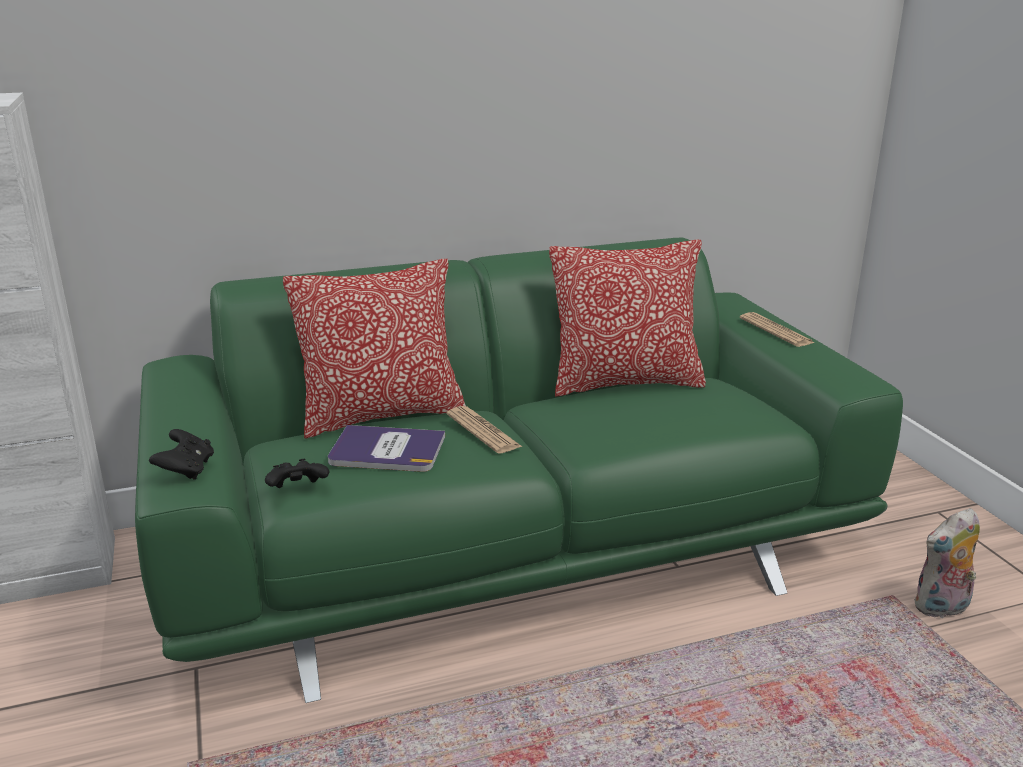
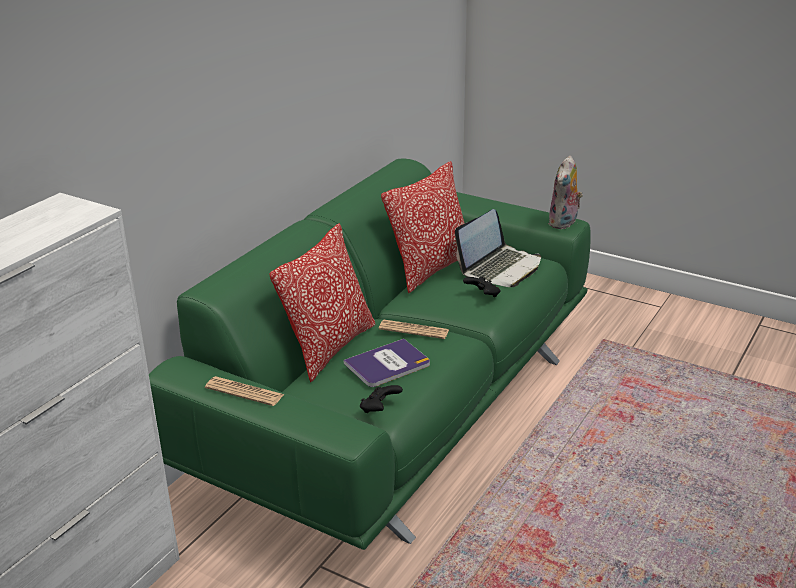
camera: 40 degrees left, 5 degrees up
black game controller [149,429,214,480] -> black game controller moved to [463,277,501,297]
newspaper [740,312,814,347] -> newspaper moved to [205,376,285,406]
plush toy [914,508,980,618] -> plush toy moved to [548,155,583,229]
none -> laptop [455,209,541,287]

